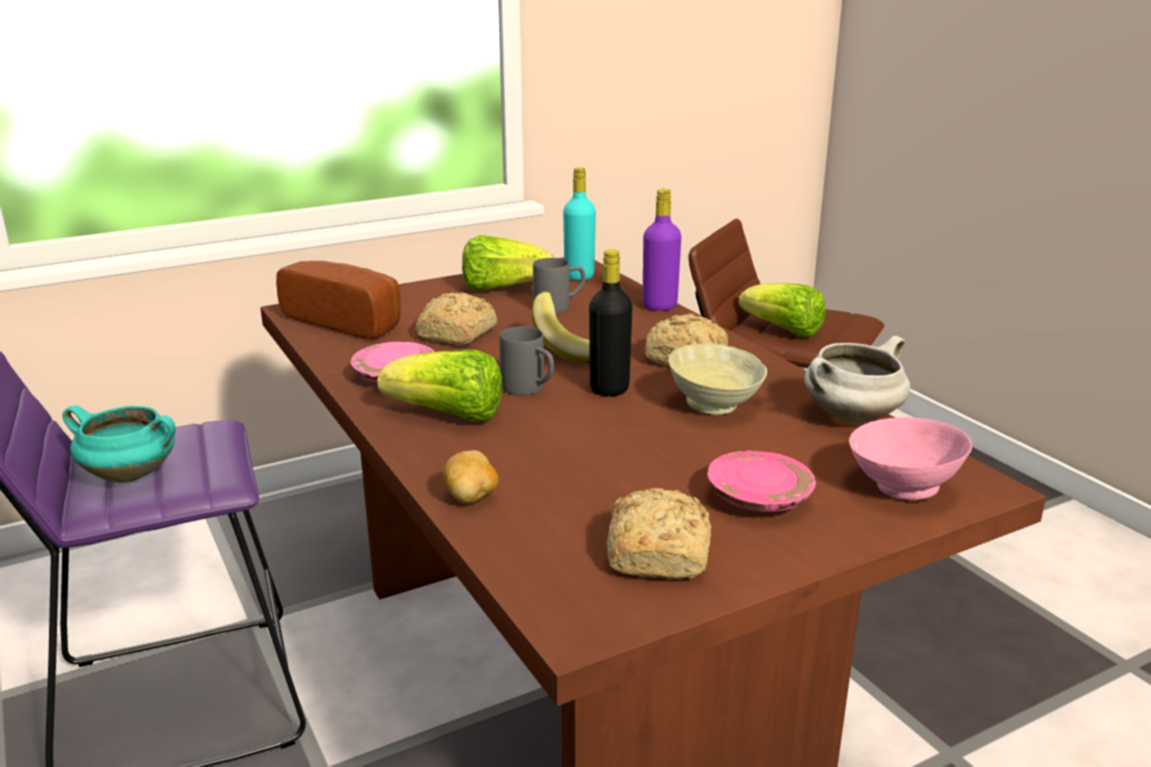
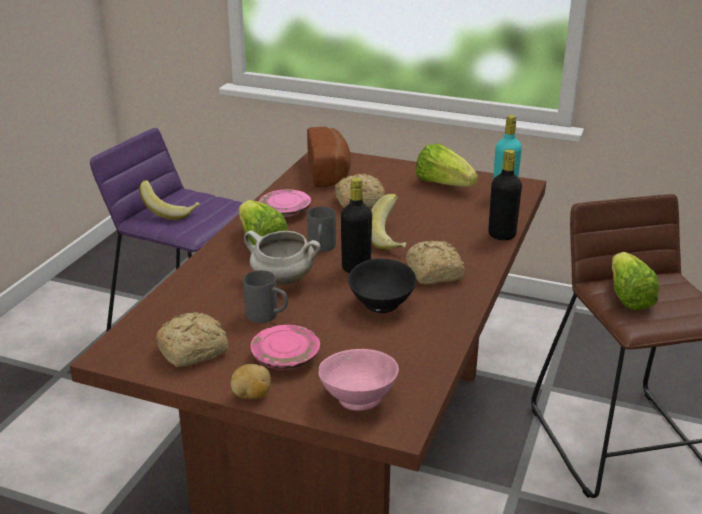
camera: 50 degrees right, 5 degrees up
turquoise cooking pot [62,405,175,483] -> banana [139,180,200,220]
potato [443,450,499,503] -> potato moved to [231,364,271,399]
grey mug [533,258,585,314] -> grey mug moved to [243,270,288,323]
purple bottle [643,189,681,311] -> black bottle [488,150,522,240]
beige bowl [668,343,767,415] -> black bowl [348,258,416,313]
white cooking pot [804,336,910,424] -> white cooking pot moved to [244,230,321,285]

